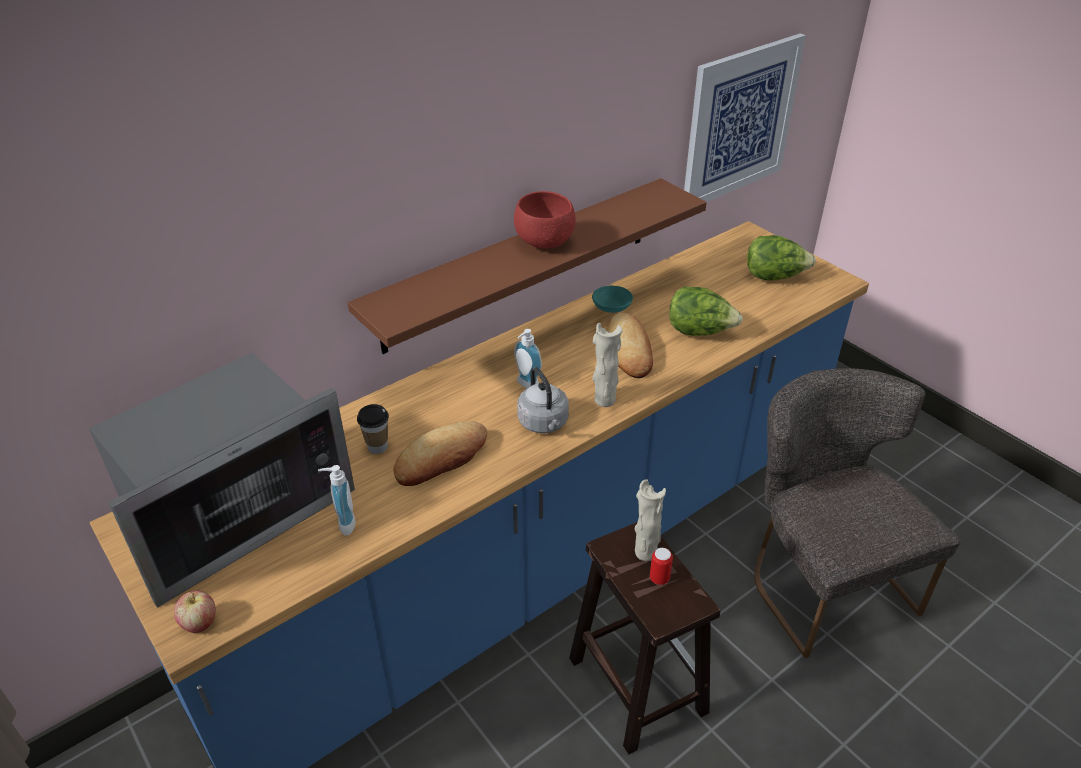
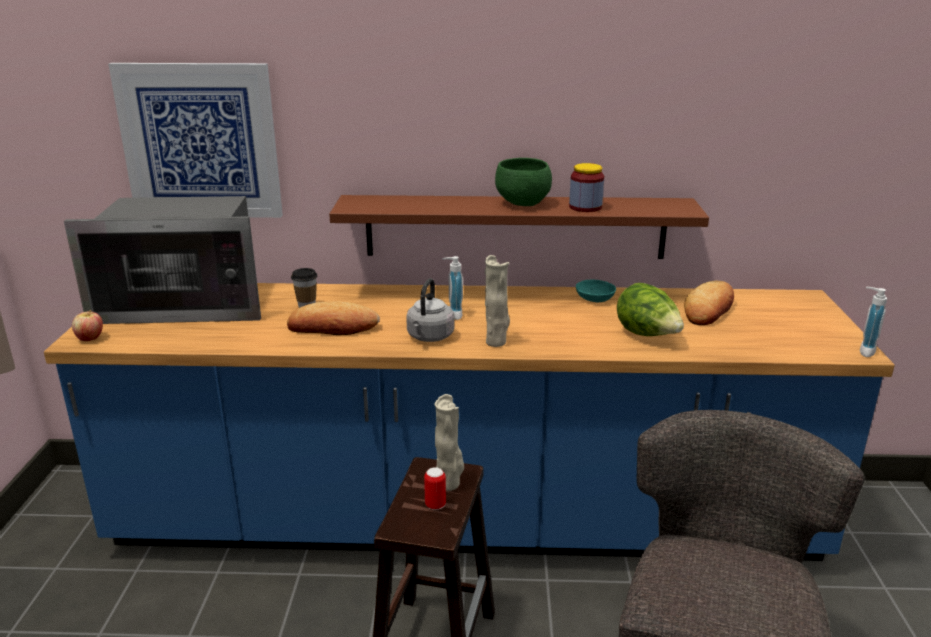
camera: 40 degrees right, 15 degrees down
soap dispenser [318,465,356,536] -> soap dispenser moved to [860,287,887,357]
red bowl [514,191,576,249] -> green bowl [495,158,552,206]
bread [607,313,653,378] -> bread moved to [684,281,734,325]
picture [684,33,806,202] -> picture moved to [108,63,283,218]
lettuce [747,235,816,281] -> none
none -> jar [569,163,604,212]

